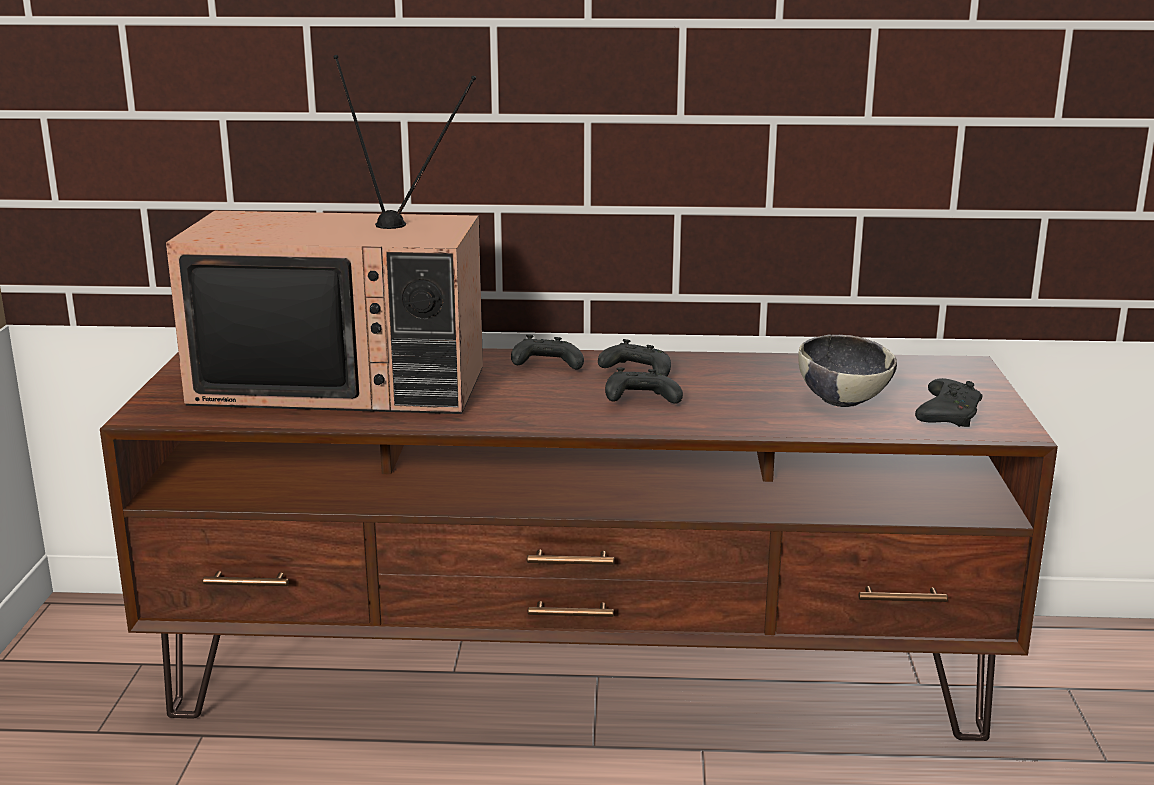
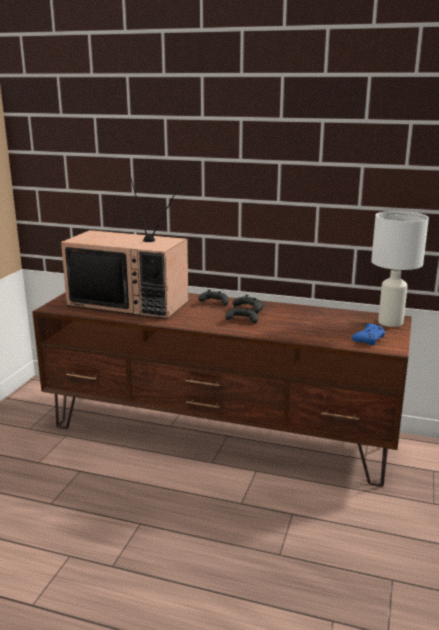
camera: 15 degrees right, 0 degrees up
bowl [798,334,897,407] -> none
black game controller [915,378,983,427] -> blue game controller [352,323,385,345]
none -> white table lamp [371,211,429,327]

